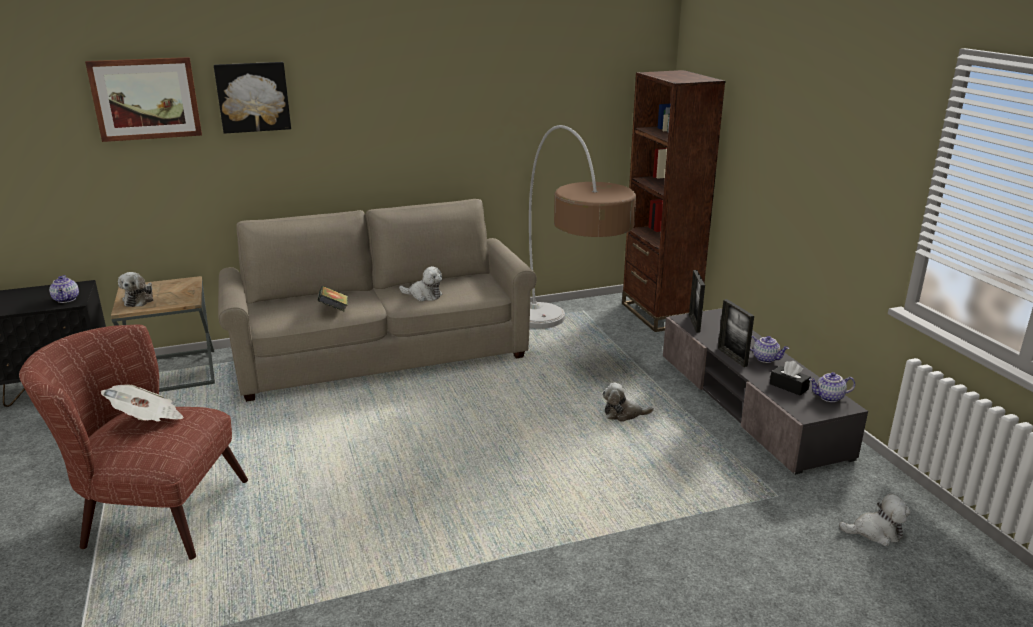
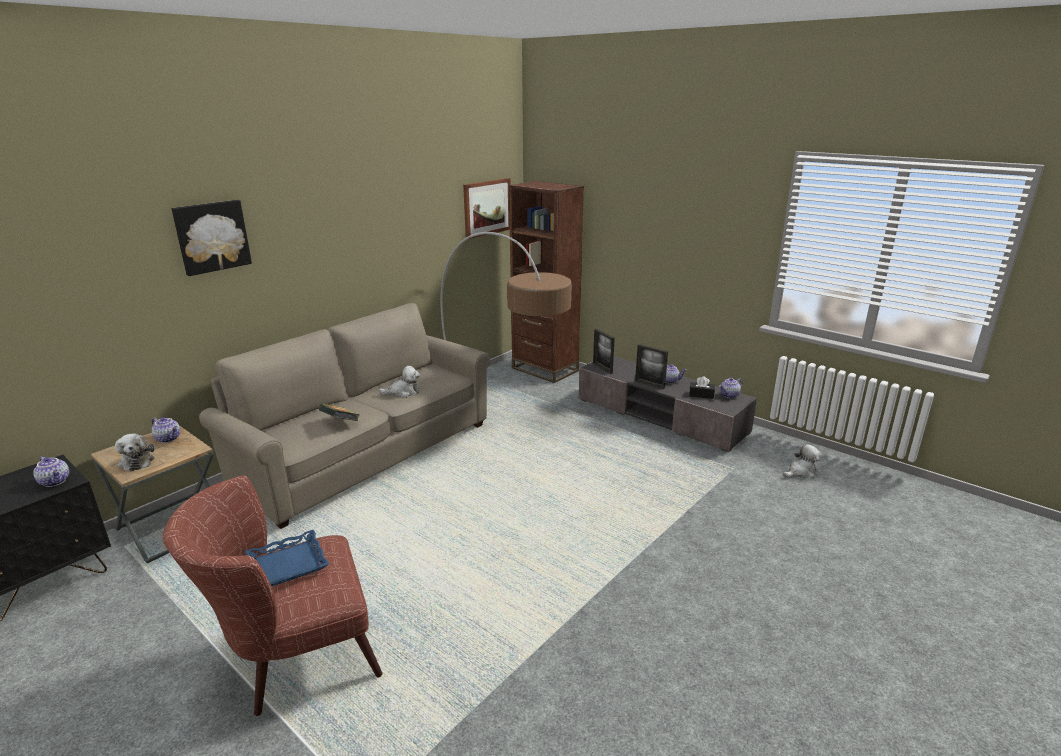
camera: 30 degrees left, 0 degrees up
picture [85,57,202,142] -> picture moved to [463,178,511,239]
newspaper [101,384,184,422] -> blue tray [245,530,329,586]
plush toy [602,382,654,422] -> none
none -> teapot [152,417,180,443]

